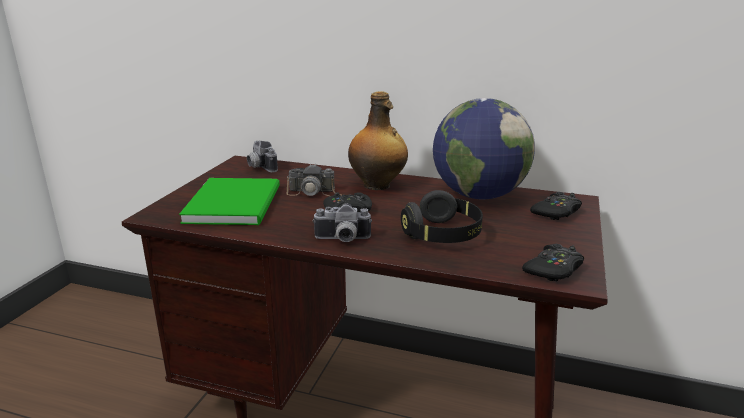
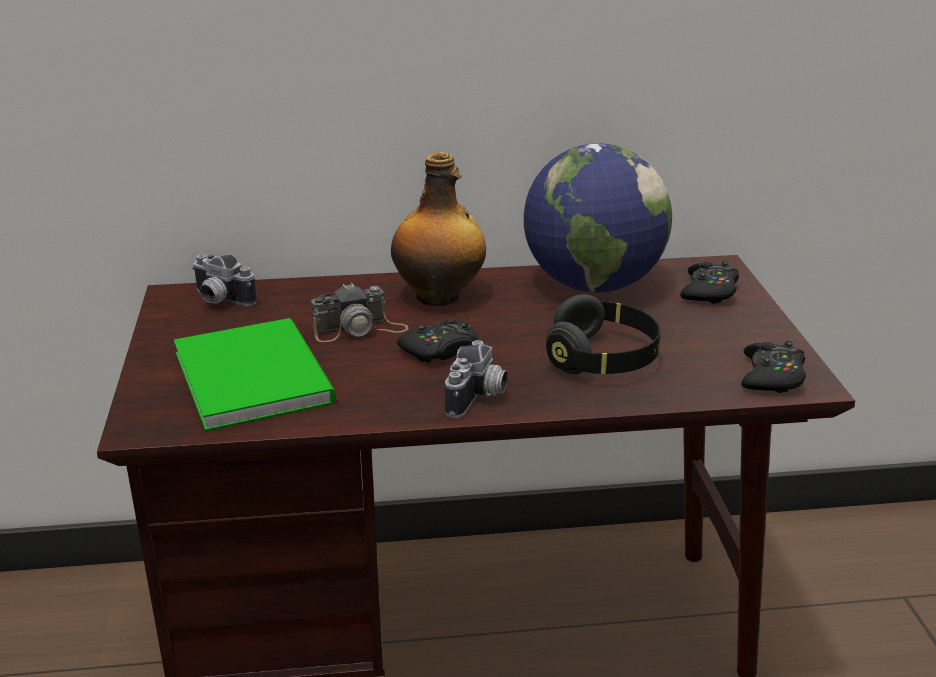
camera: 25 degrees left, 5 degrees up
camera [313,203,372,242] -> camera turned 45 degrees counterclockwise [445,340,508,418]

